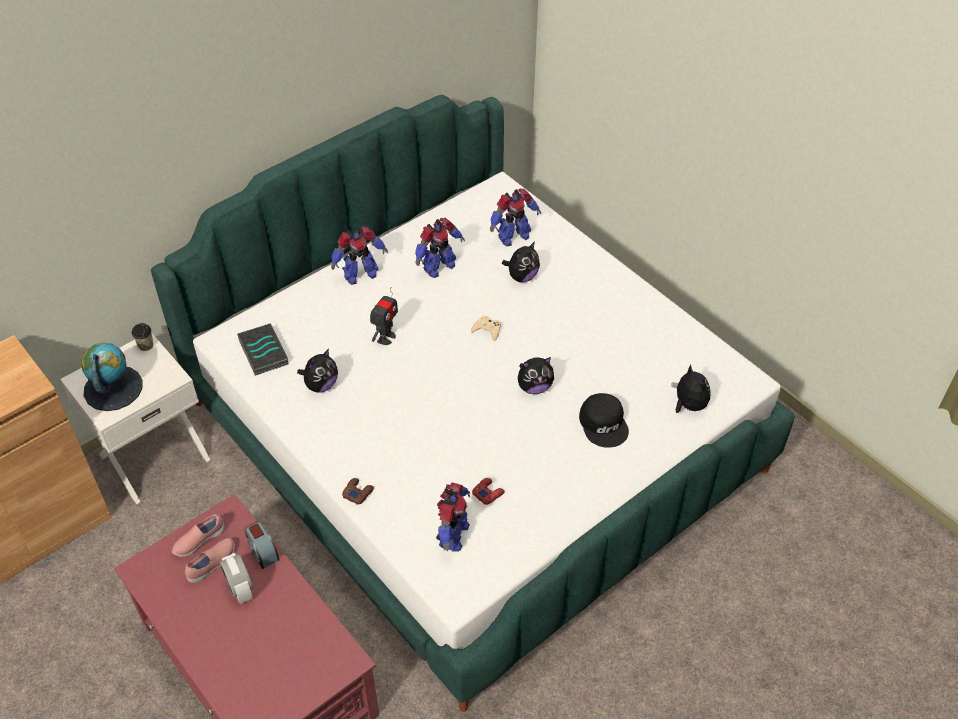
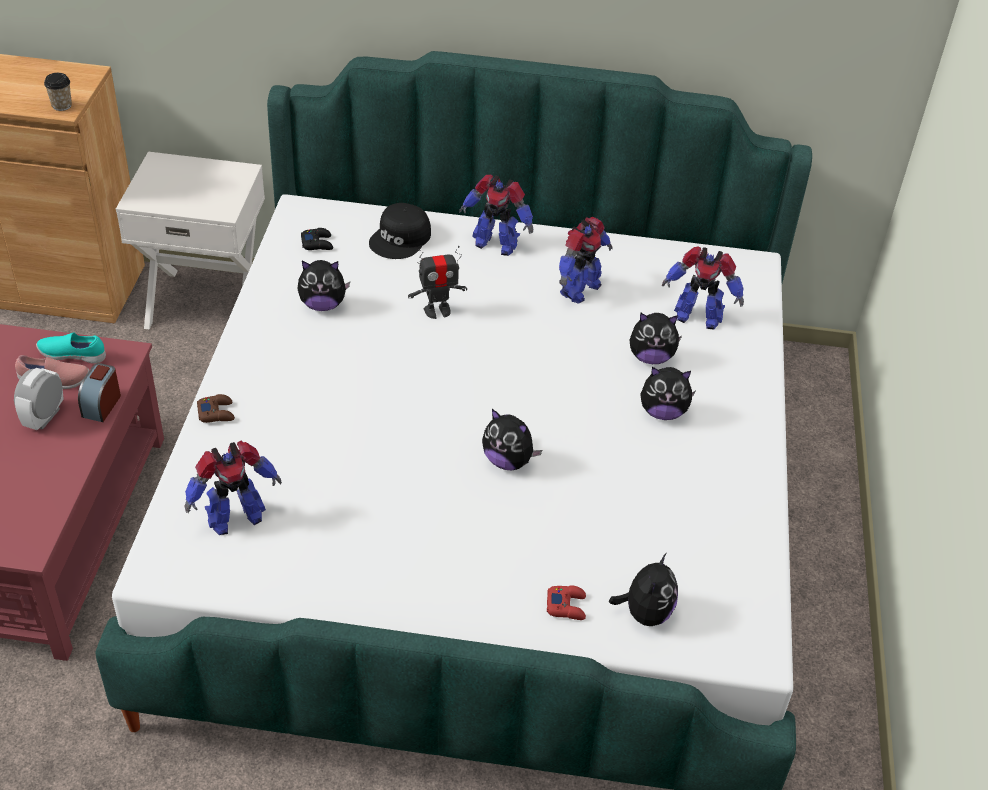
camera: 45 degrees right, 5 degrees down
globe [81,342,143,411] -> none
cup [132,323,154,351] -> cup moved to [44,73,72,111]
pink shoe [172,514,225,557] -> turquoise shoe [36,333,106,364]
book [237,323,288,376] -> black game controller [301,228,333,250]
toy robot [415,218,465,278] -> toy robot turned 60 degrees counterclockwise [559,217,613,304]
beige game controller [471,316,501,341] -> none
red game controller [472,478,505,505] -> red game controller moved to [547,585,586,620]
black cap [579,393,629,448] -> black cap moved to [369,203,431,259]
none -> plush toy [640,367,695,420]

